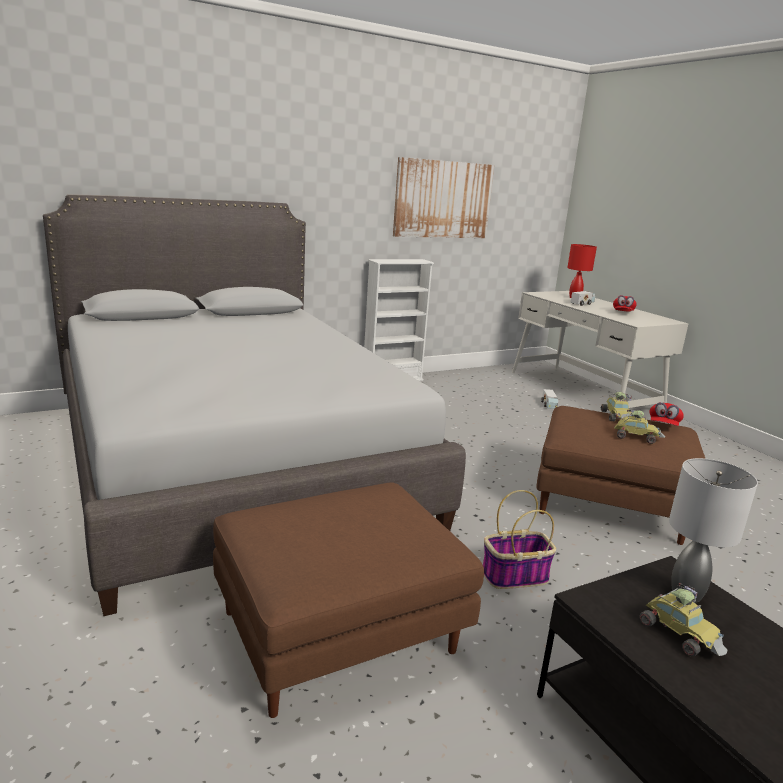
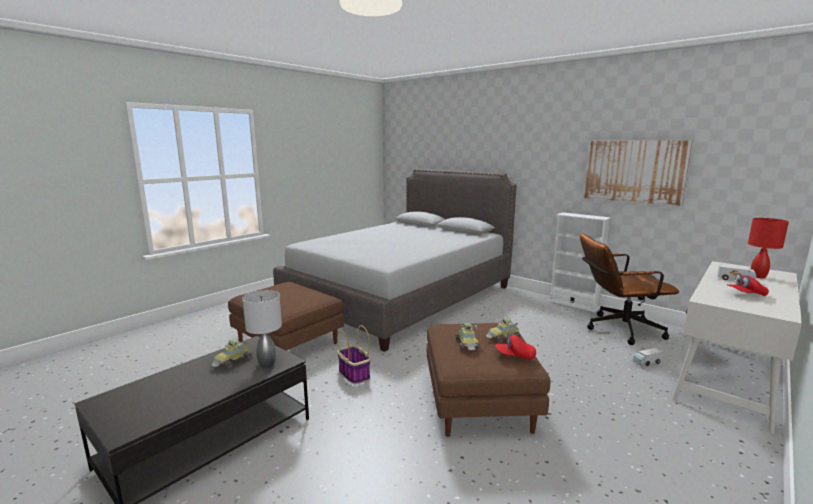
camera: 70 degrees right, 5 degrees down
none -> brown office chair [580,234,679,345]

